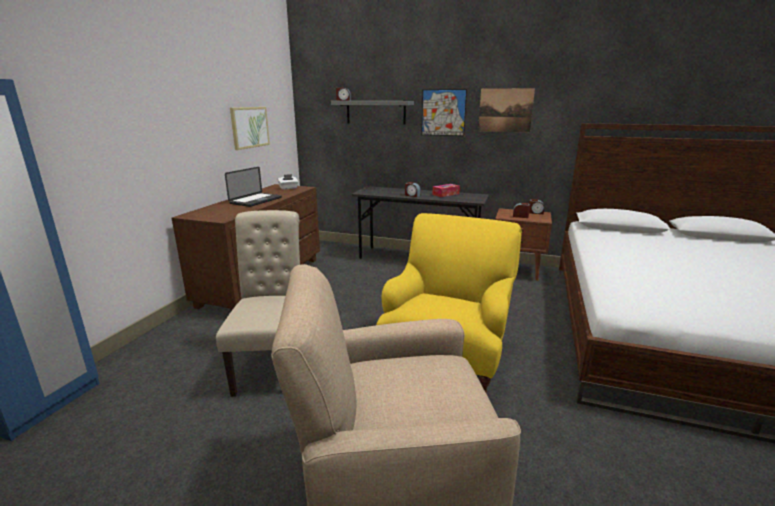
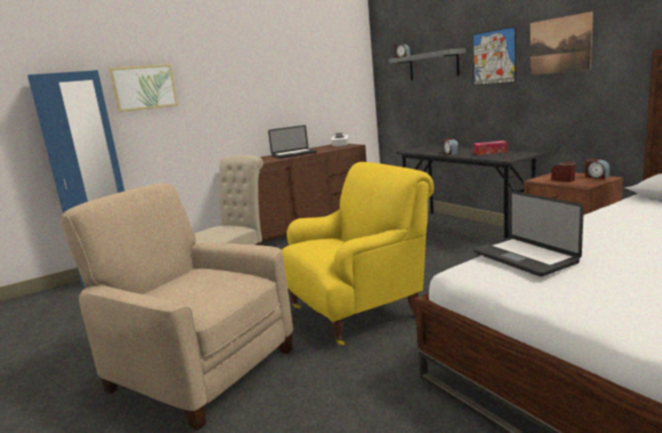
camera: 40 degrees right, 5 degrees down
picture [230,107,270,150] -> picture moved to [109,64,178,112]
none -> laptop [473,191,584,277]

